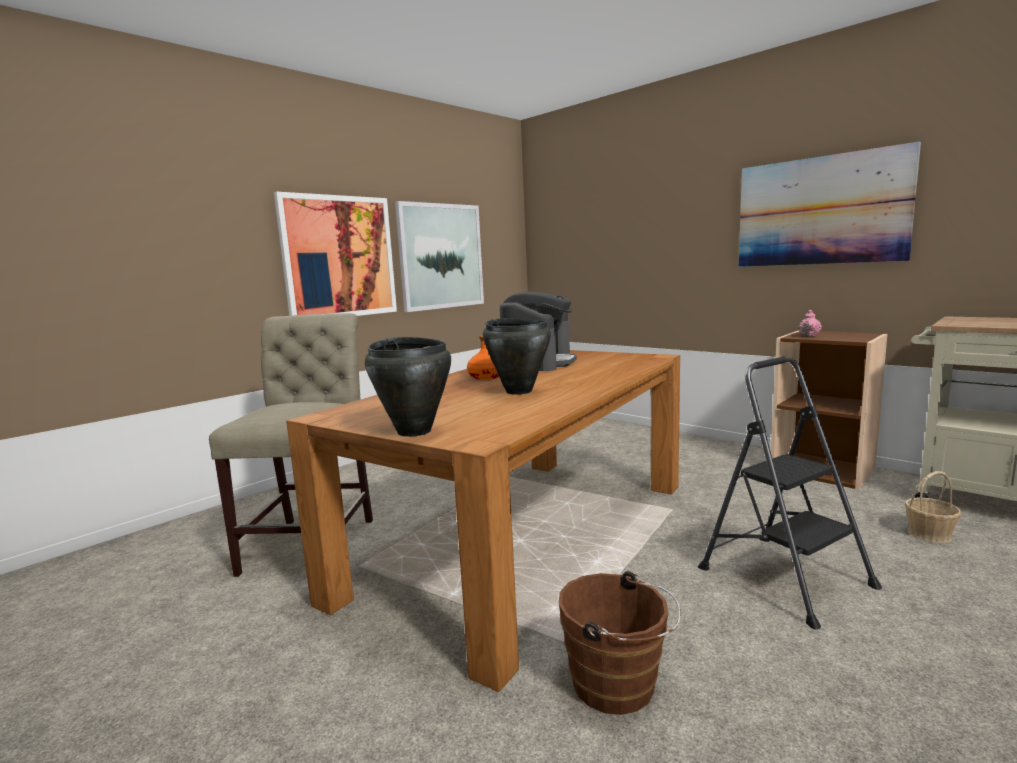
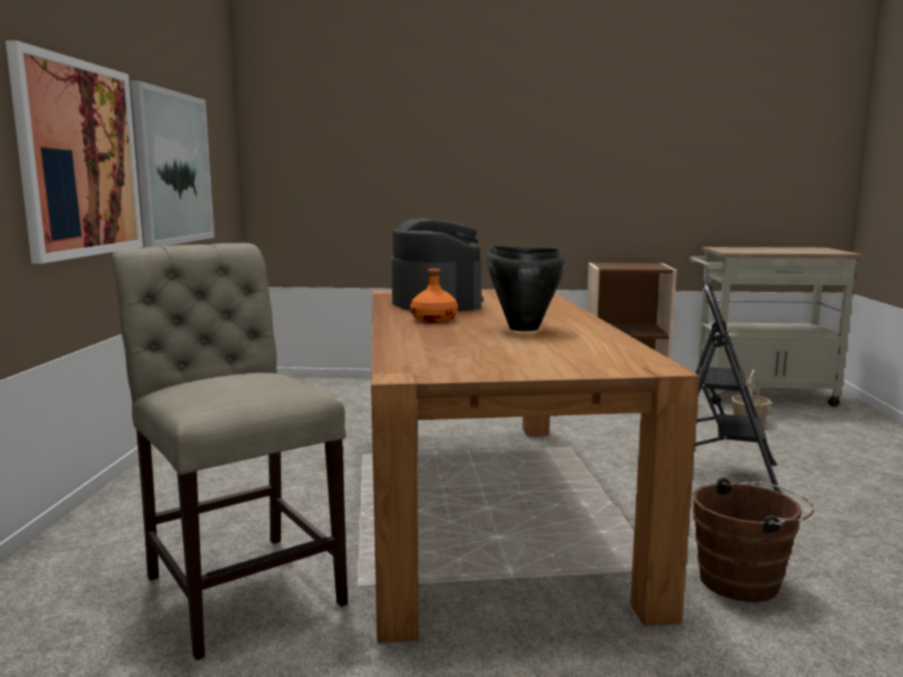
camera: 40 degrees left, 0 degrees up
black cooking pot [365,337,451,437] -> none
picture [739,142,921,267] -> none
pink teapot [798,310,822,337] -> none

